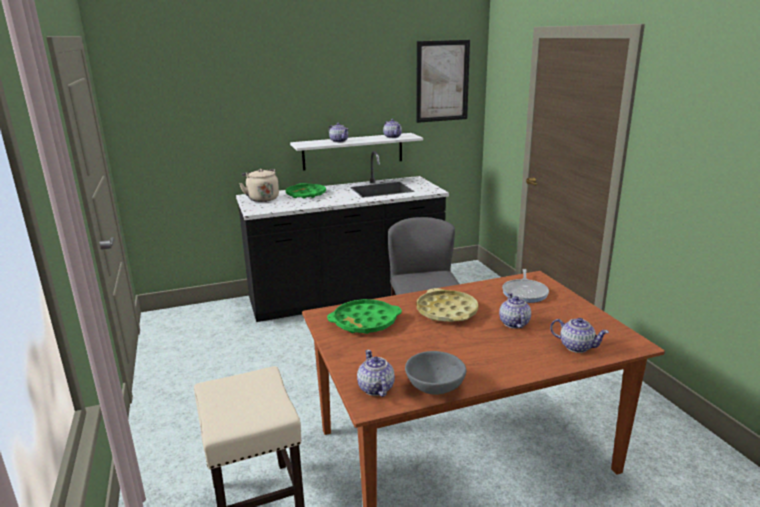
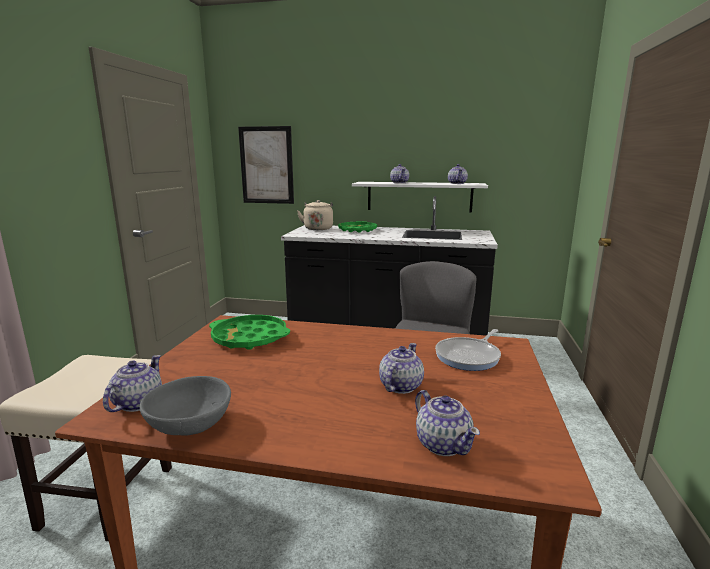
camera: 30 degrees right, 5 degrees down
picture [416,40,470,123] -> picture moved to [238,126,294,204]
yellow tray [417,288,478,322] -> none

